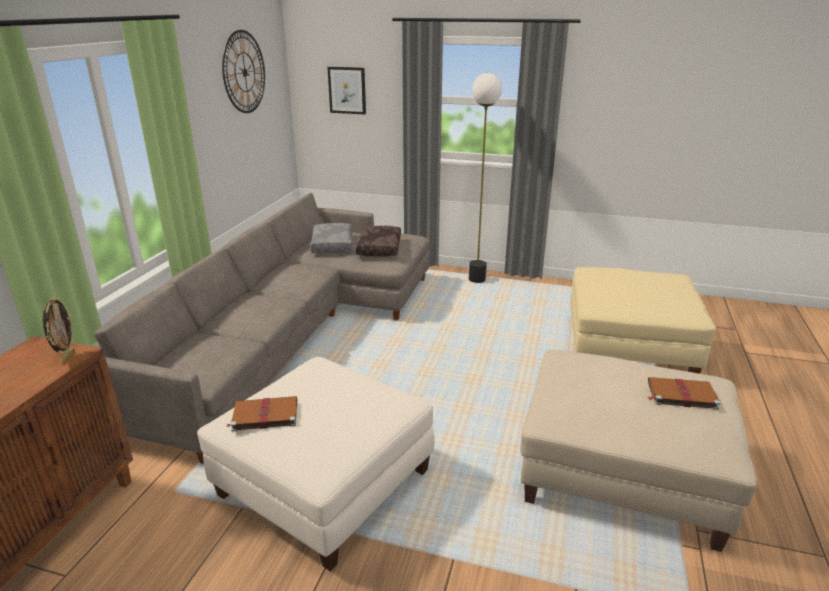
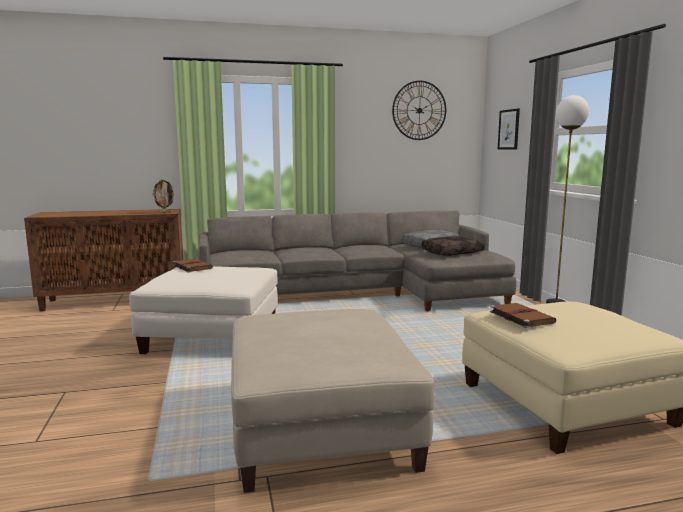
camera: 60 degrees right, 15 degrees down
brown book [648,377,720,410] -> brown book moved to [490,303,556,328]

